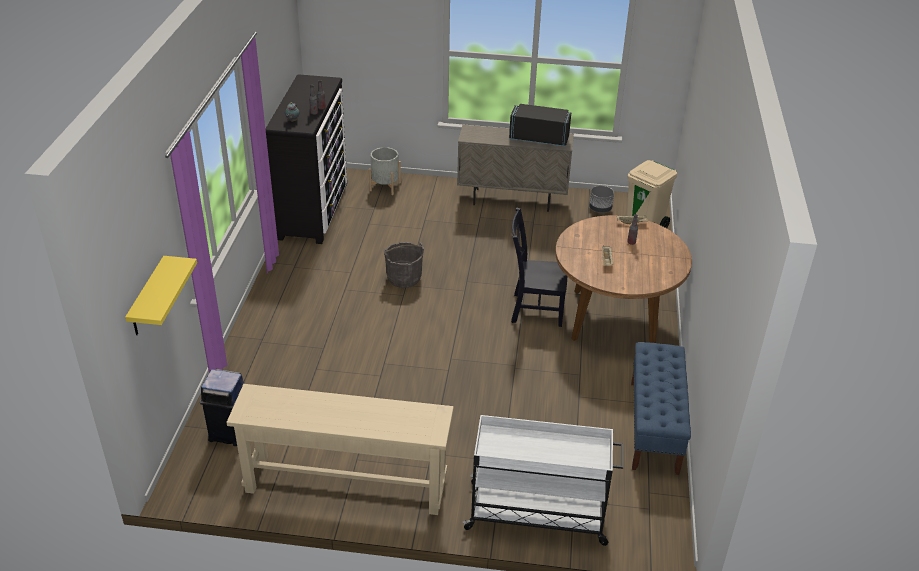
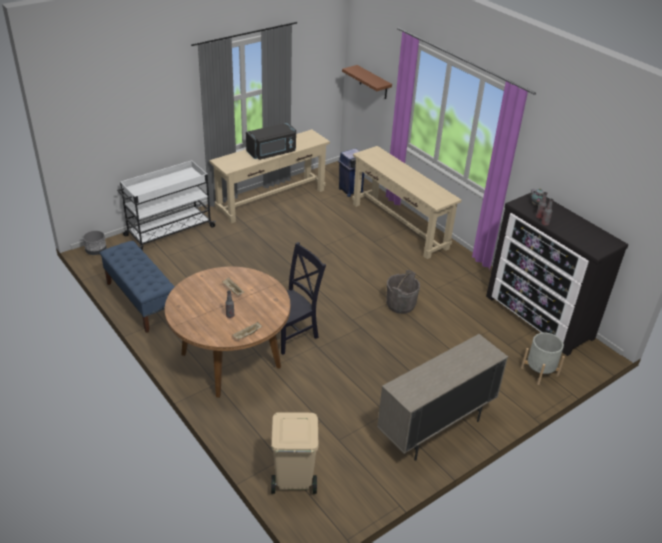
camera: 135 degrees right, 0 degrees up
yellow shelf [125,256,197,335] -> brown shelf [342,65,392,99]
black microwave [509,104,571,147] -> black microwave moved to [246,123,296,160]
grey planter [589,186,614,213] -> grey planter moved to [83,230,107,255]
none -> beige console table [352,146,462,259]

